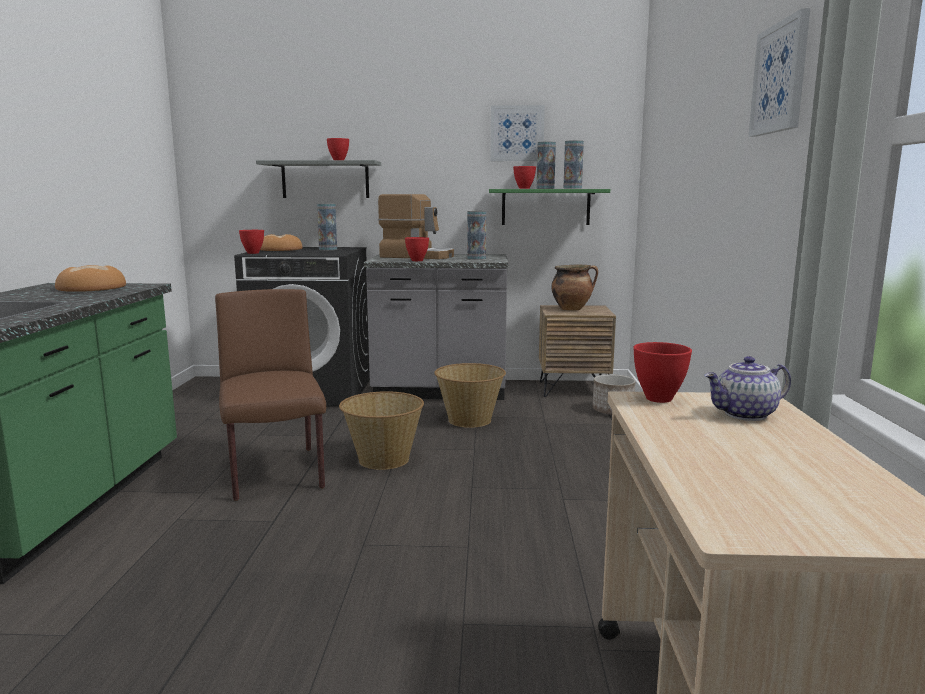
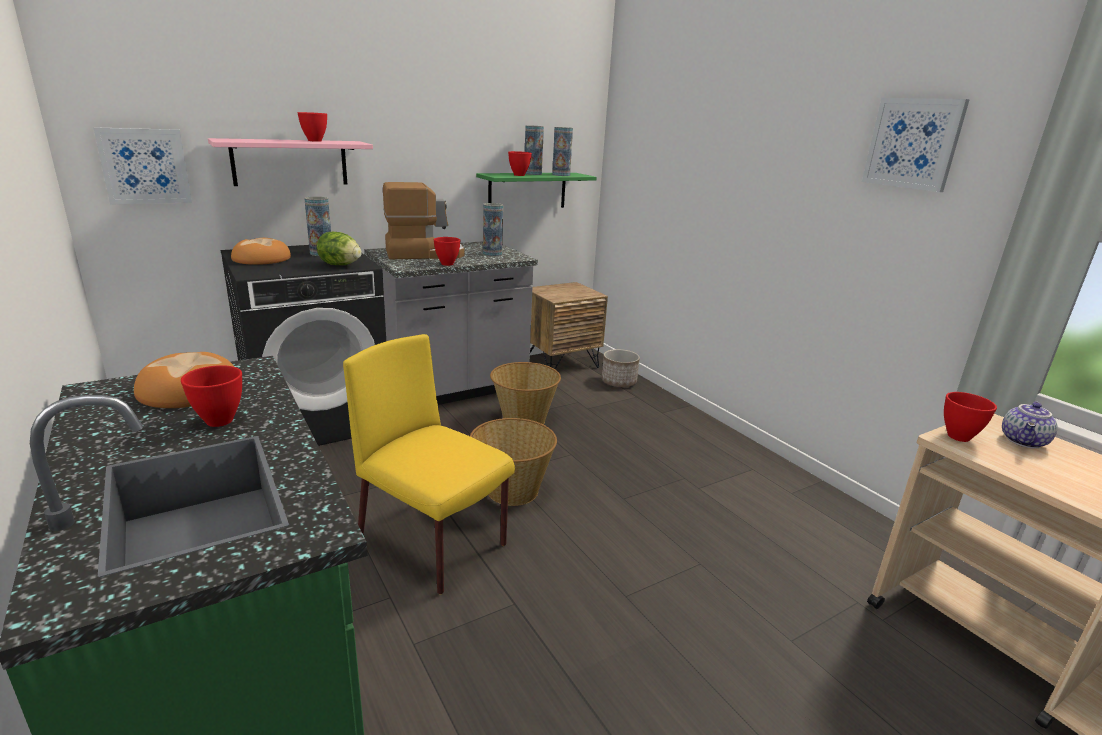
camera: 35 degrees left, 10 degrees up
brown chair [215,289,326,501] -> yellow chair [343,334,515,594]
red bowl [239,230,264,254] -> red bowl moved to [181,365,242,427]
grey shelf [256,160,381,198] -> pink shelf [208,138,373,186]
picture [491,105,545,161] -> picture moved to [93,127,192,205]
cooking pot [551,265,598,311] -> none
none -> lettuce [317,232,362,265]

